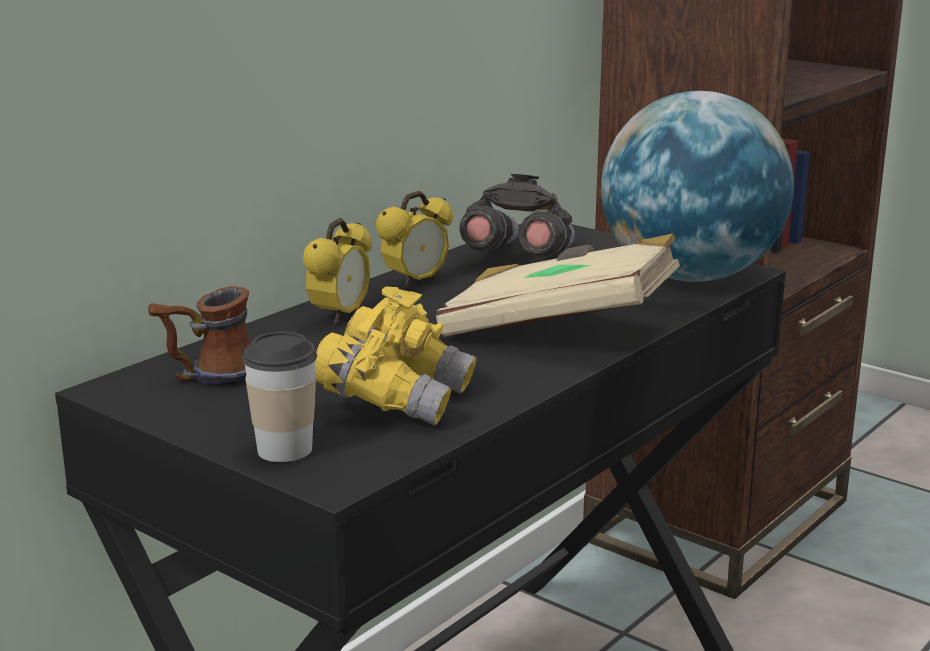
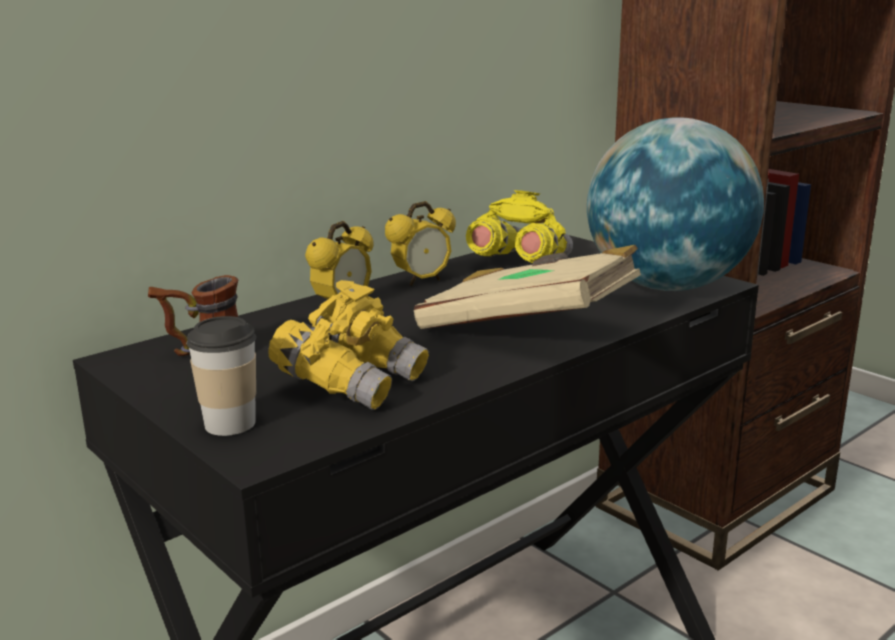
camera: 10 degrees right, 0 degrees up
grey binoculars [460,174,575,257] -> yellow binoculars [466,190,573,263]

